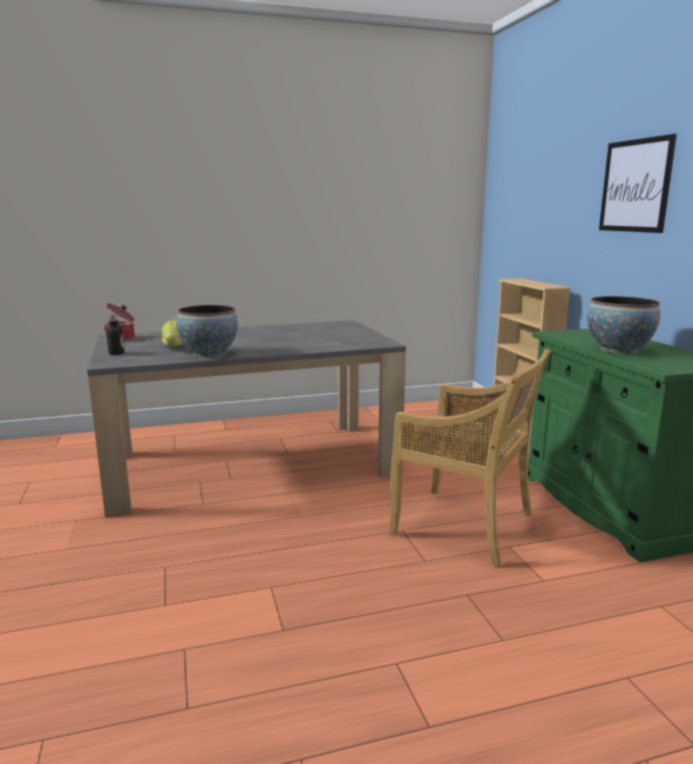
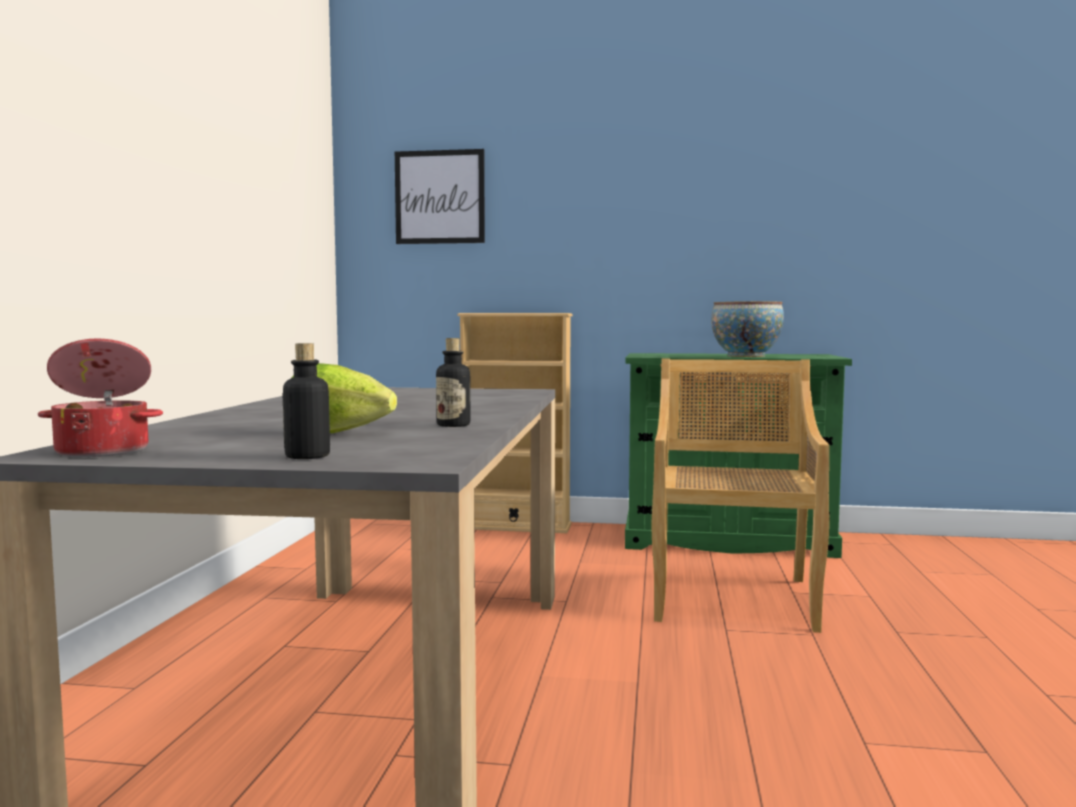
camera: 65 degrees left, 10 degrees down
bowl [177,305,238,358] -> bottle [436,338,470,427]
beige chair [389,348,551,567] -> beige chair turned 45 degrees counterclockwise [652,358,829,633]
picture [599,134,677,233] -> picture moved to [395,149,485,244]

